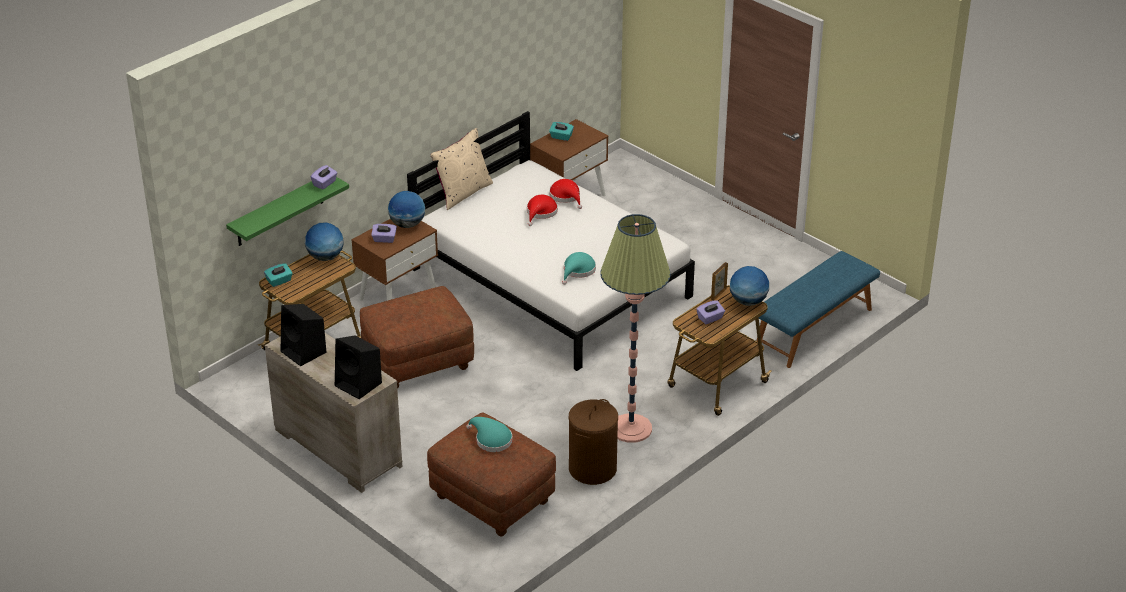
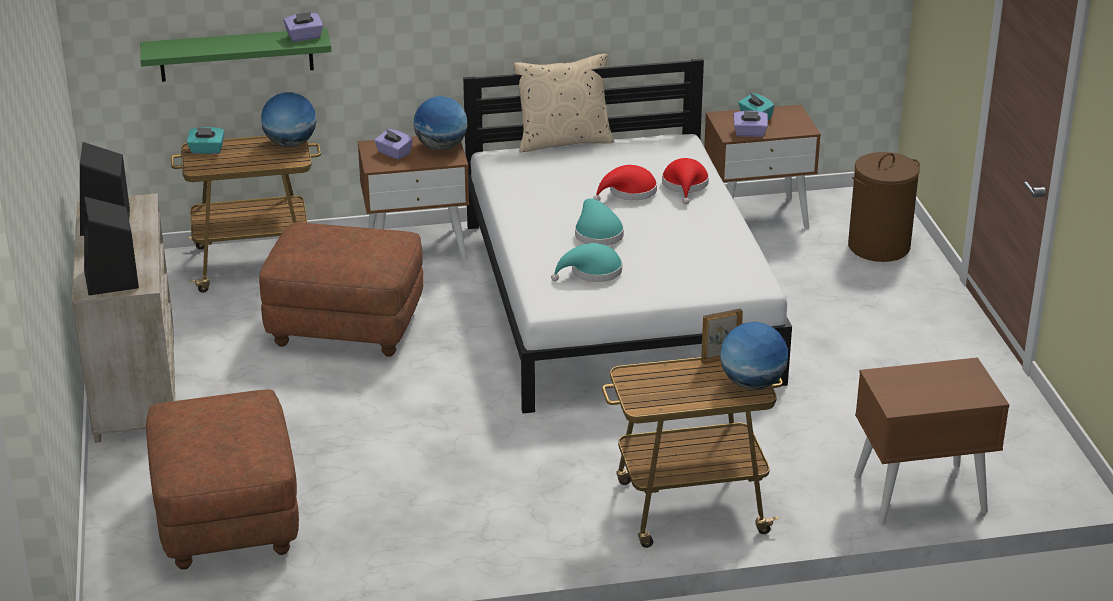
camera: 35 degrees right, 5 degrees down
turquoise hat [466,417,512,452] -> turquoise hat moved to [575,198,624,246]
brown laundry basket [569,399,618,485] -> brown laundry basket moved to [848,152,920,262]
floor lamp [600,214,671,443] -> none
purple tissue box [696,300,725,324] -> purple tissue box moved to [733,111,768,137]
blue bench [757,251,880,368] -> brown nightstand [854,357,1009,525]

